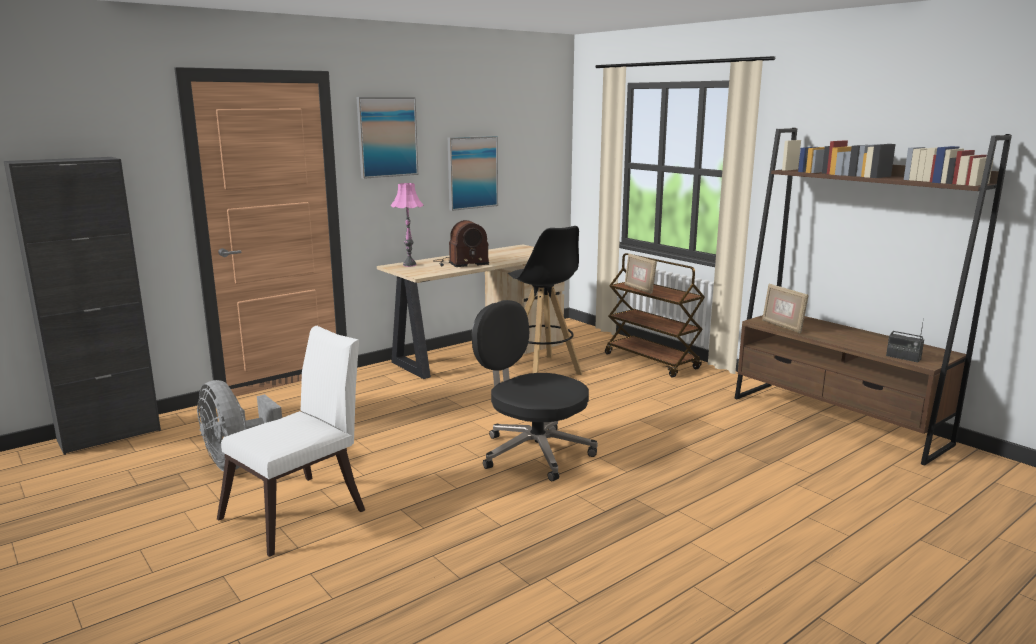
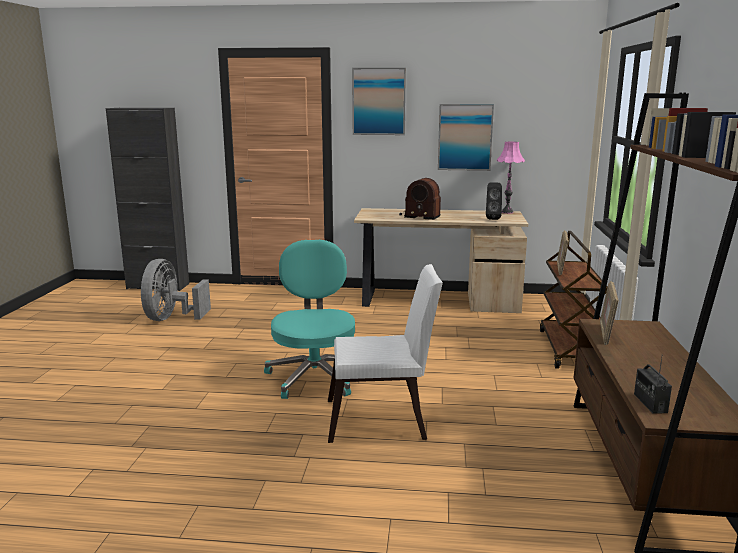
camera: 45 degrees right, 0 degrees up
white chair [217,326,365,557] -> white chair moved to [328,264,443,443]
pink table lamp [391,183,423,267] -> pink table lamp moved to [497,142,525,214]
black office chair [472,300,598,482] -> turquoise office chair [264,240,355,399]
black stool [508,226,582,375] -> none
none -> black speaker [486,182,502,220]

